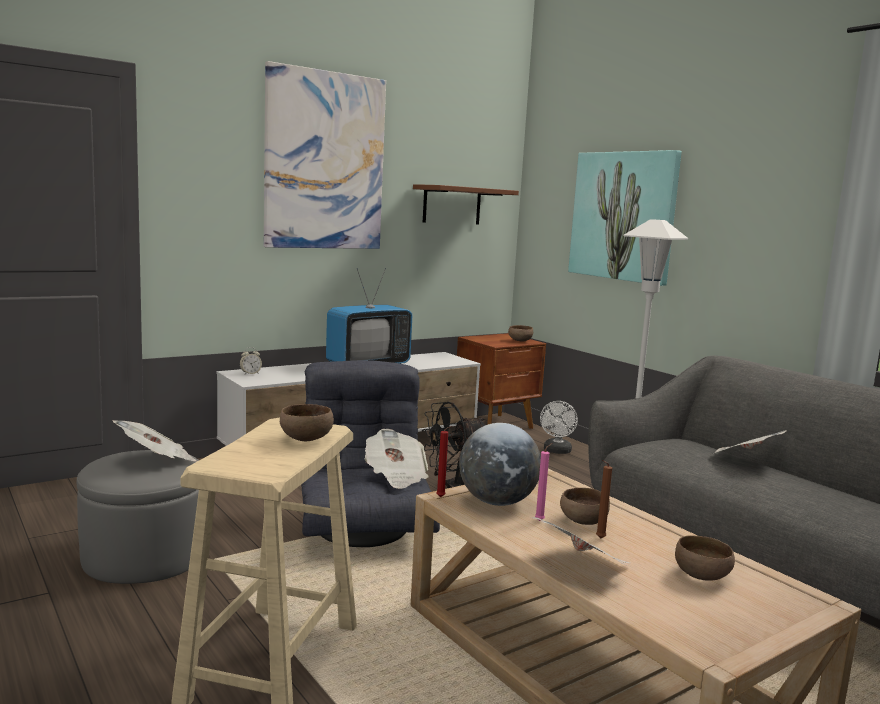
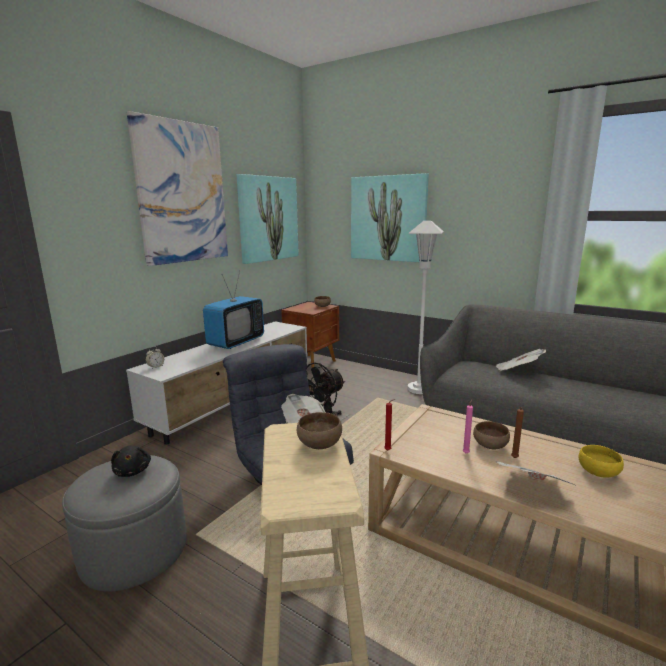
camera: 20 degrees left, 5 degrees up
newspaper [113,420,196,461] -> black plush toy [111,445,151,477]
brown shelf [413,184,519,225] -> picture [236,174,299,264]
globe [459,423,541,506] -> none
white fan [540,401,578,454] -> none
brown bowl [675,536,735,581] -> yellow bowl [579,445,624,478]

